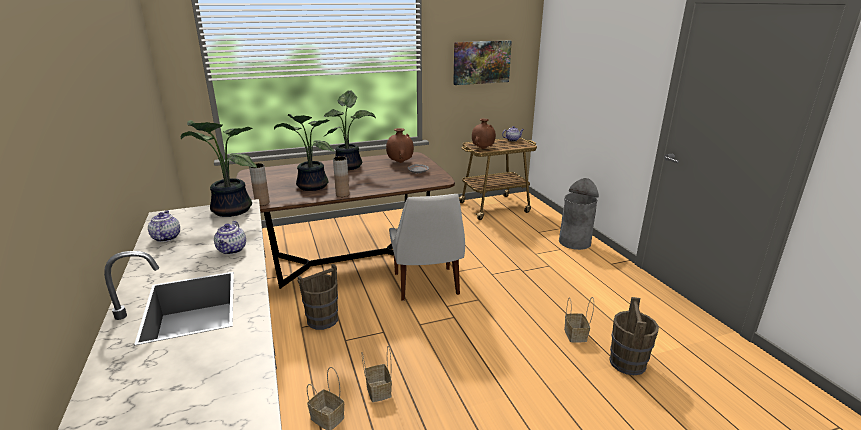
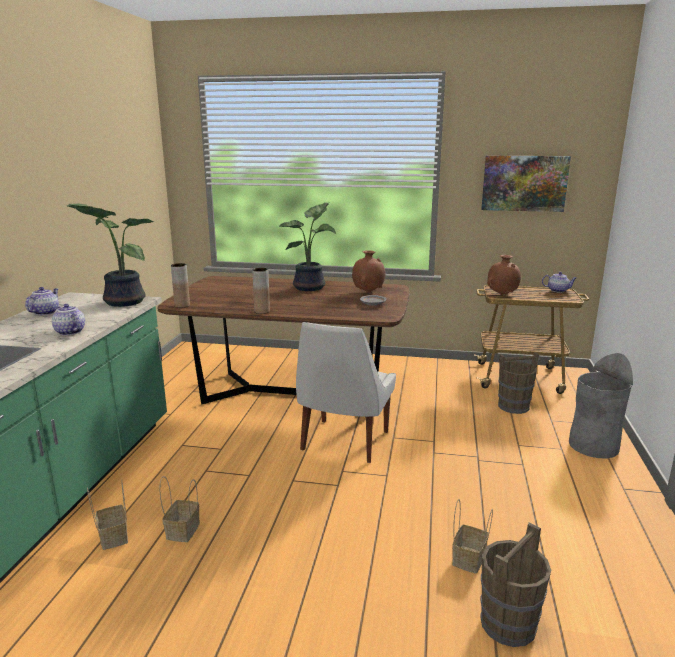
camera: 30 degrees right, 5 degrees down
teapot [214,221,246,254] -> teapot turned 105 degrees clockwise [52,304,85,336]
potted plant [274,114,335,191] -> none
brown bucket [297,264,338,330] -> brown bucket moved to [498,352,539,414]

